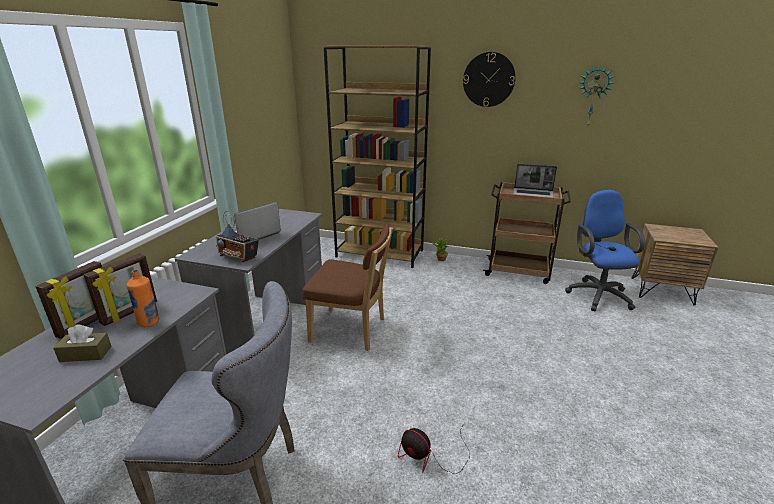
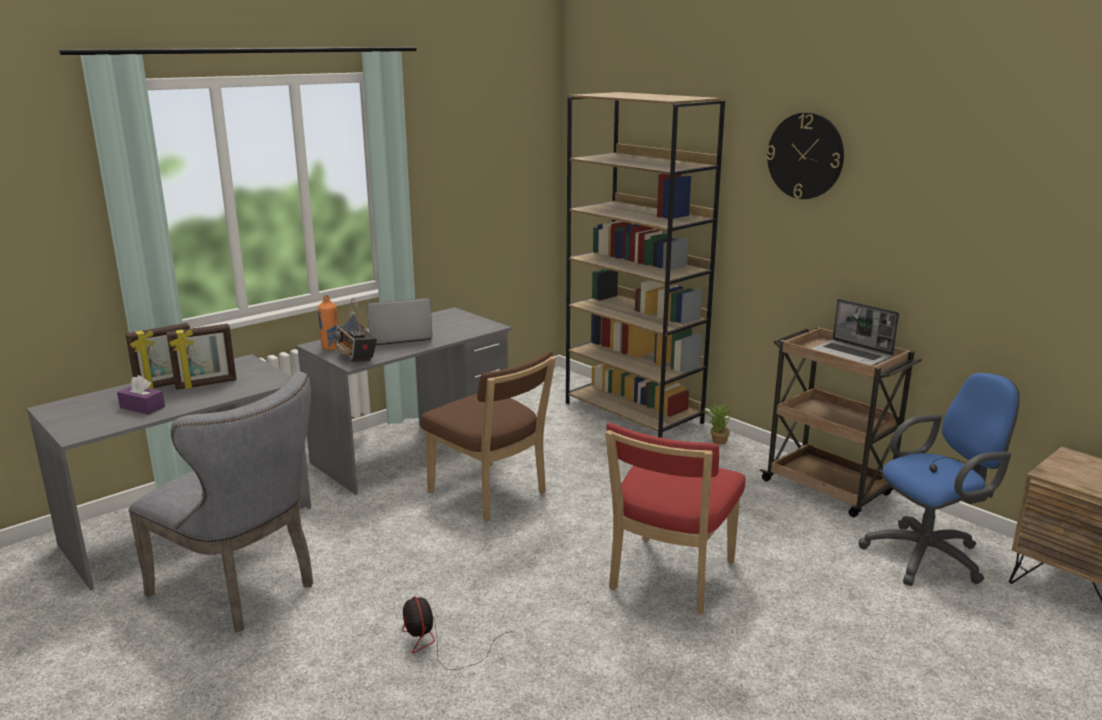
camera: 30 degrees right, 5 degrees down
brown tissue box [53,324,112,362] -> purple tissue box [117,375,165,415]
orange bottle [126,270,159,327] -> orange bottle moved to [318,295,338,350]
blue office chair [565,190,645,312] -> blue office chair turned 45 degrees clockwise [858,373,1020,586]
wall clock [578,65,614,126] -> none
none -> red chair [605,423,745,615]

